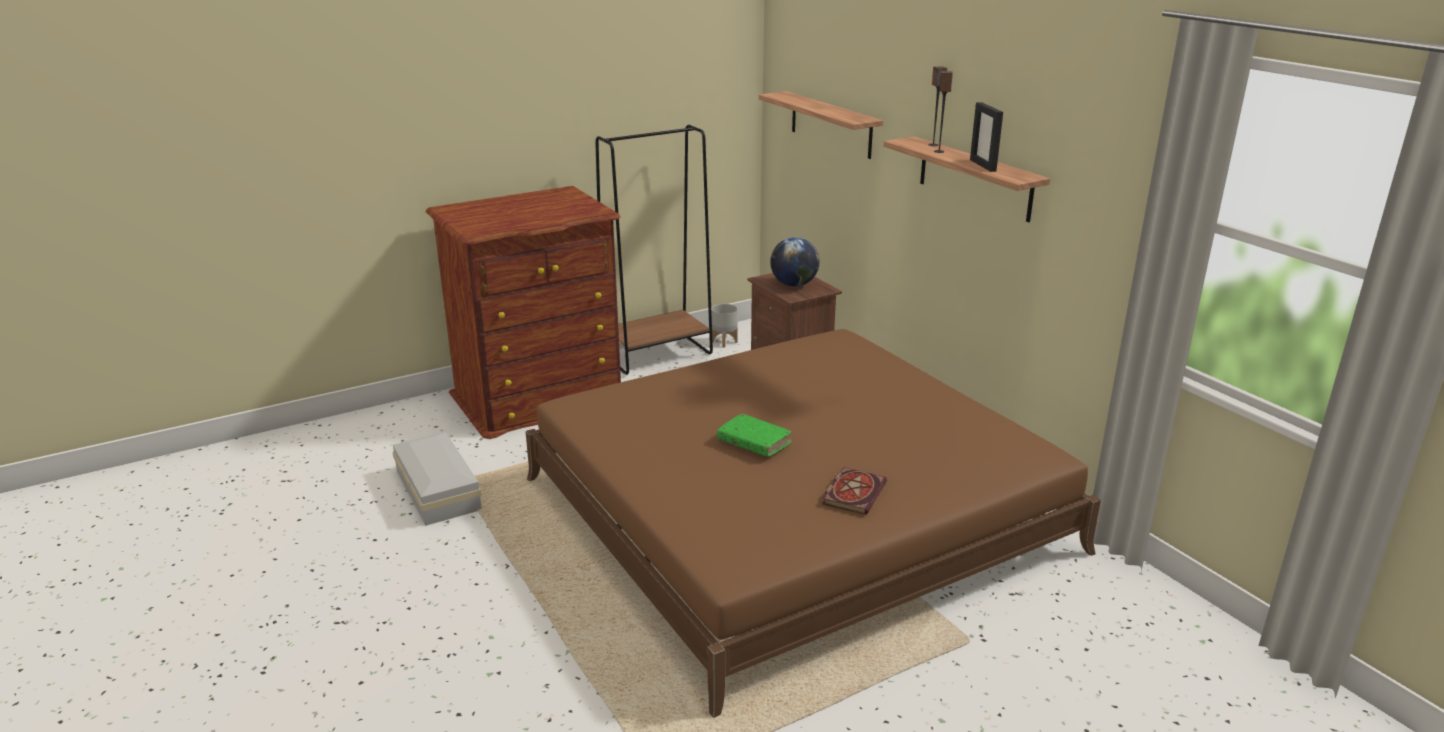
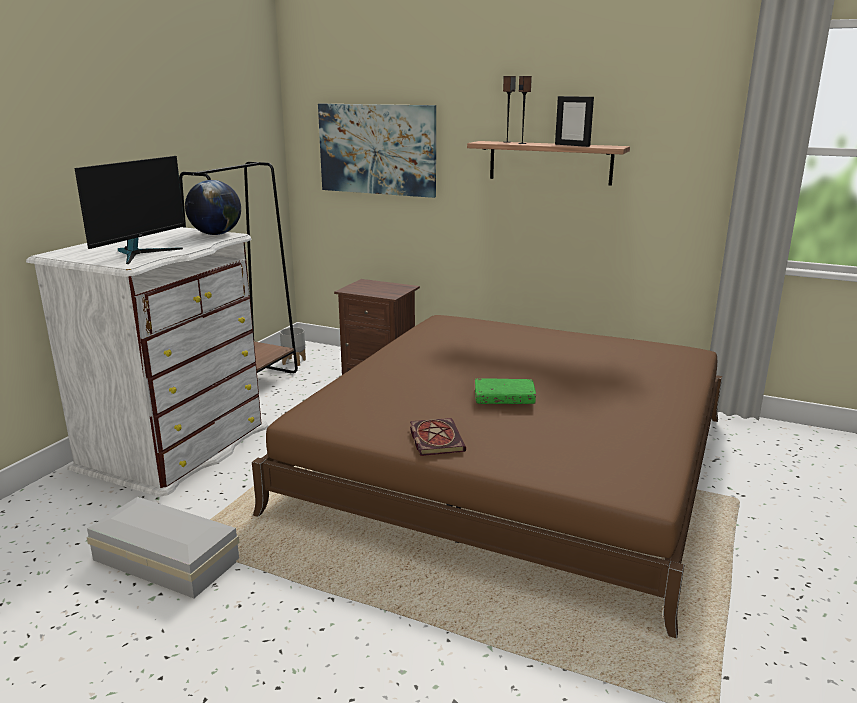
camera: 35 degrees left, 5 degrees down
brown dresser [426,186,621,439] -> white dresser [26,227,269,497]
shelf [759,91,883,159] -> picture [318,104,436,198]
globe [770,237,820,287] -> globe moved to [185,180,241,235]
book [822,467,887,515] -> book moved to [410,418,466,456]
none -> monitor [74,156,185,264]

